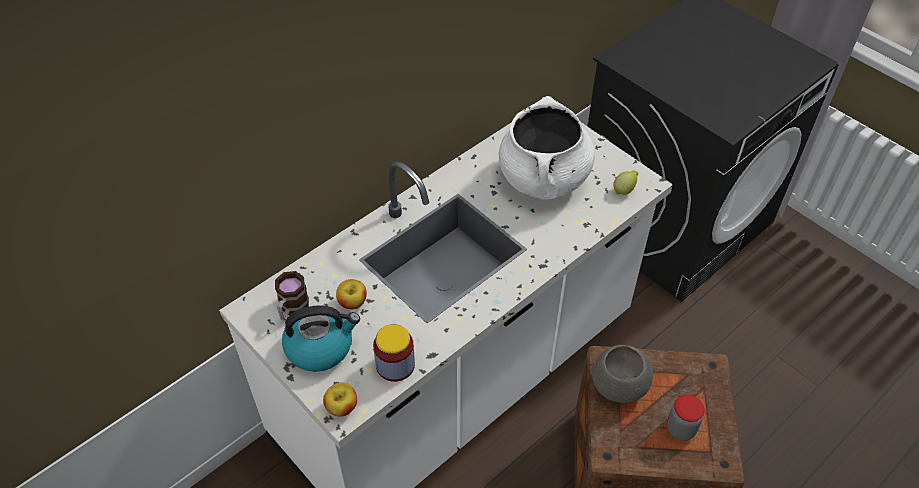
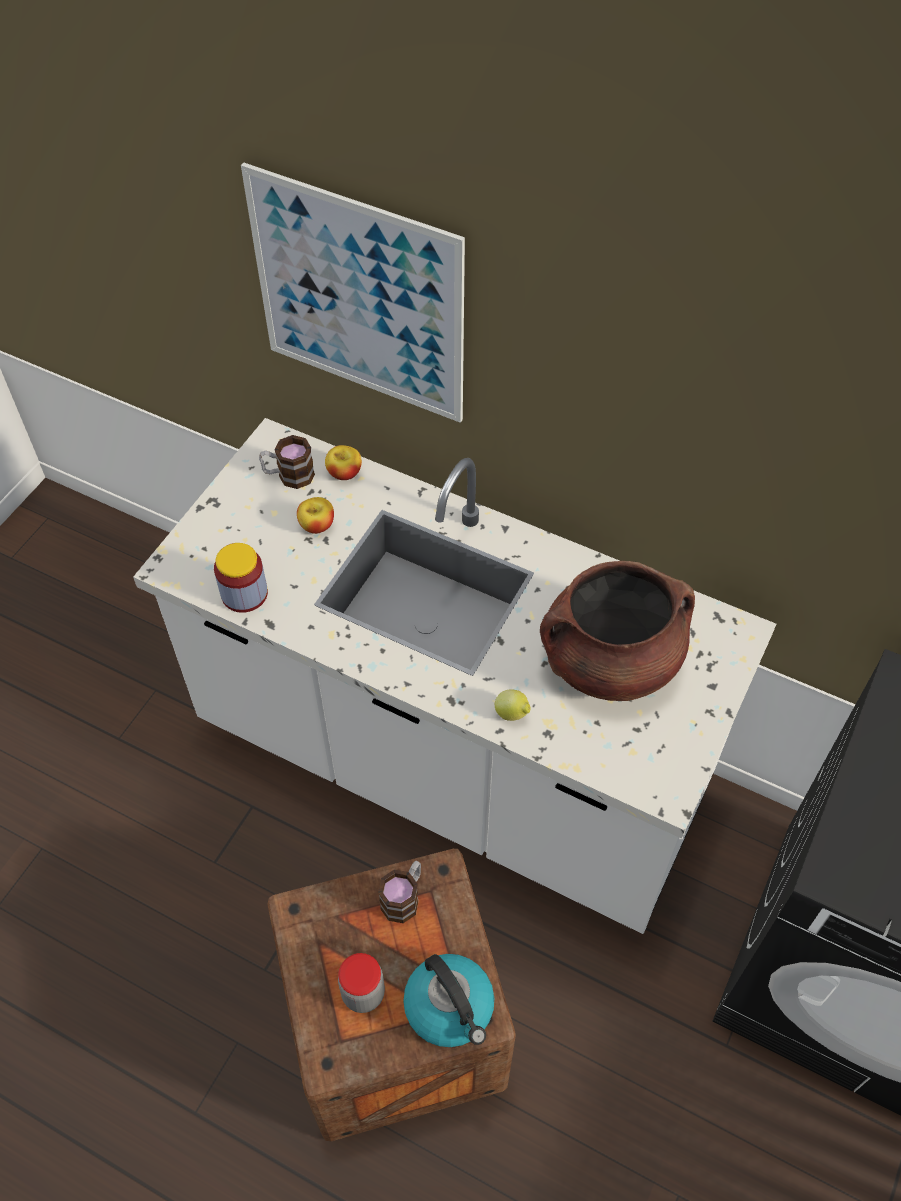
camera: 70 degrees right, 5 degrees up
kettle [282,305,360,372] -> kettle moved to [403,954,494,1047]
apple [323,382,357,417] -> apple moved to [325,445,362,480]
white cooking pot [499,96,595,200] -> brown cooking pot [540,561,695,701]
grey bowl [592,345,653,403] -> mug [378,861,421,923]
lemon [613,170,638,195] -> lemon moved to [495,689,531,721]
none -> picture [241,163,465,423]

